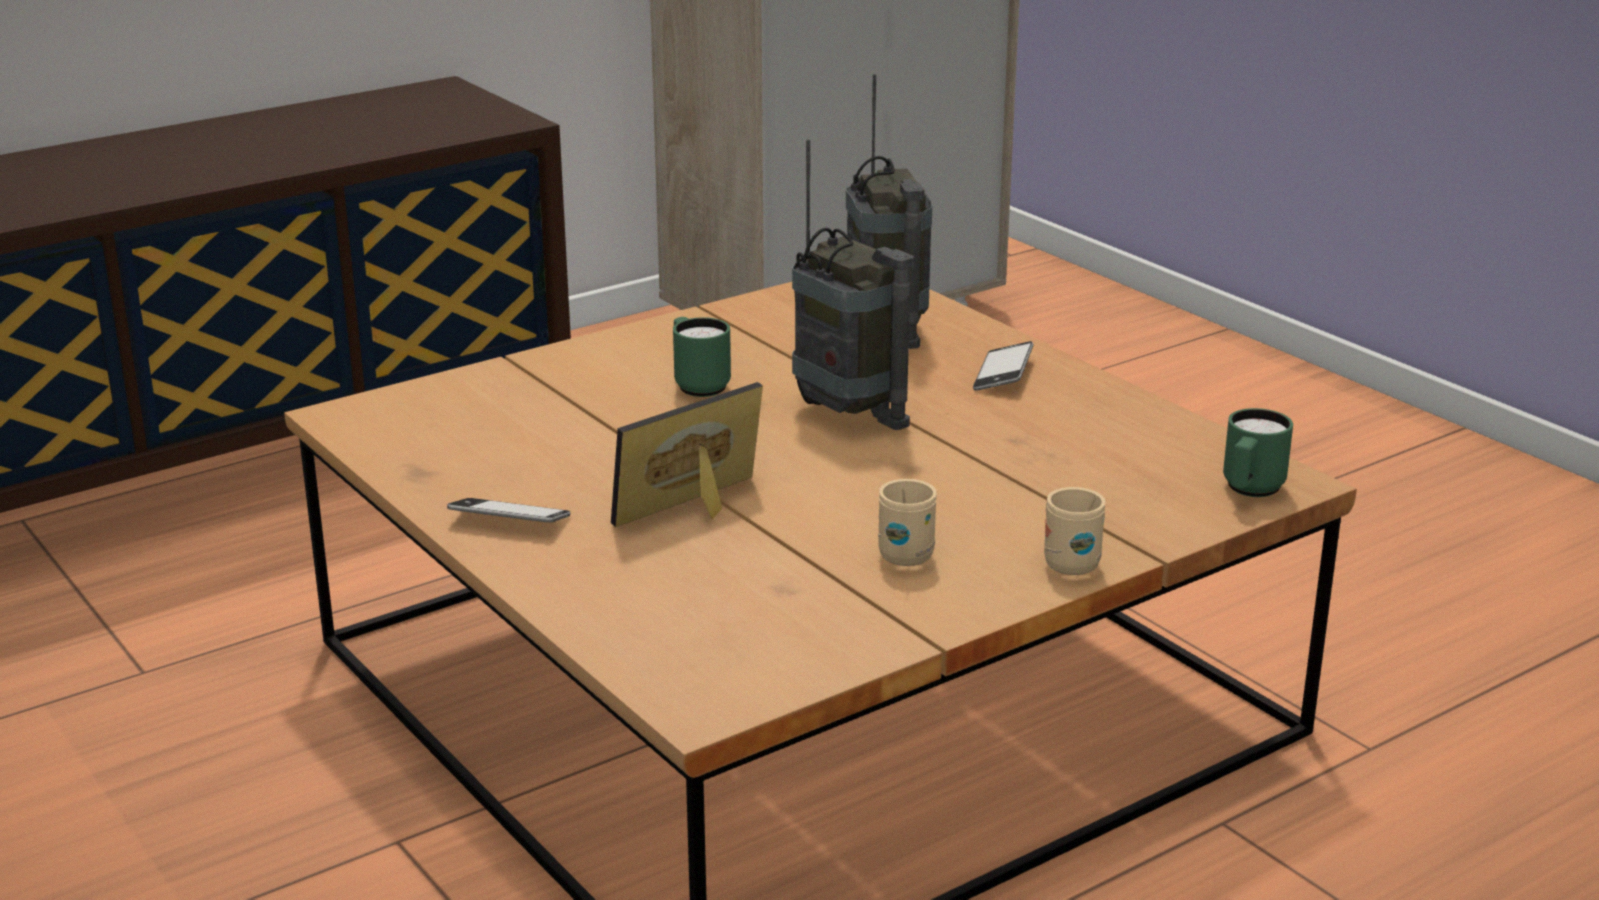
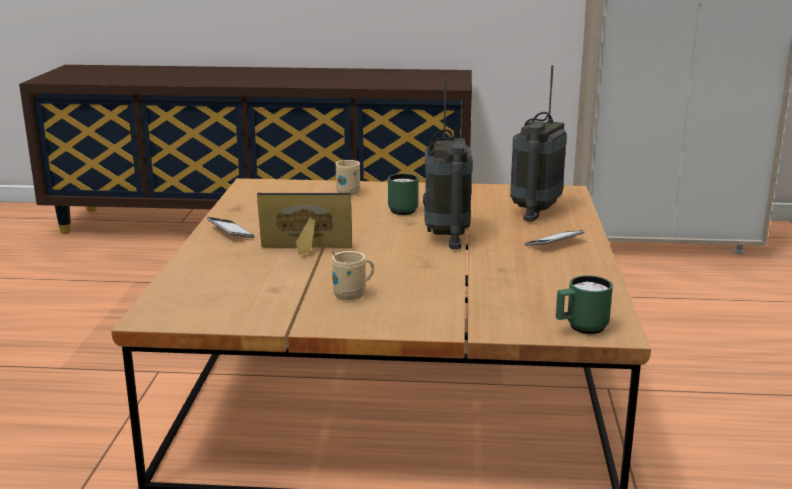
camera: 40 degrees right, 5 degrees down
beige mug [1044,487,1106,575] -> beige mug moved to [335,159,360,195]

